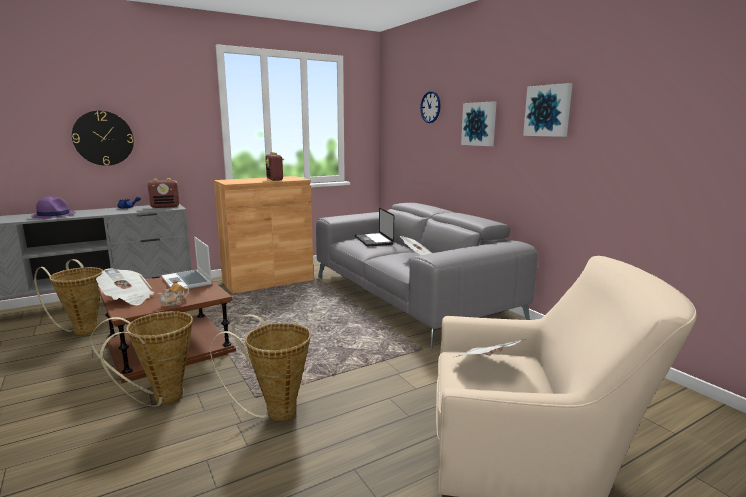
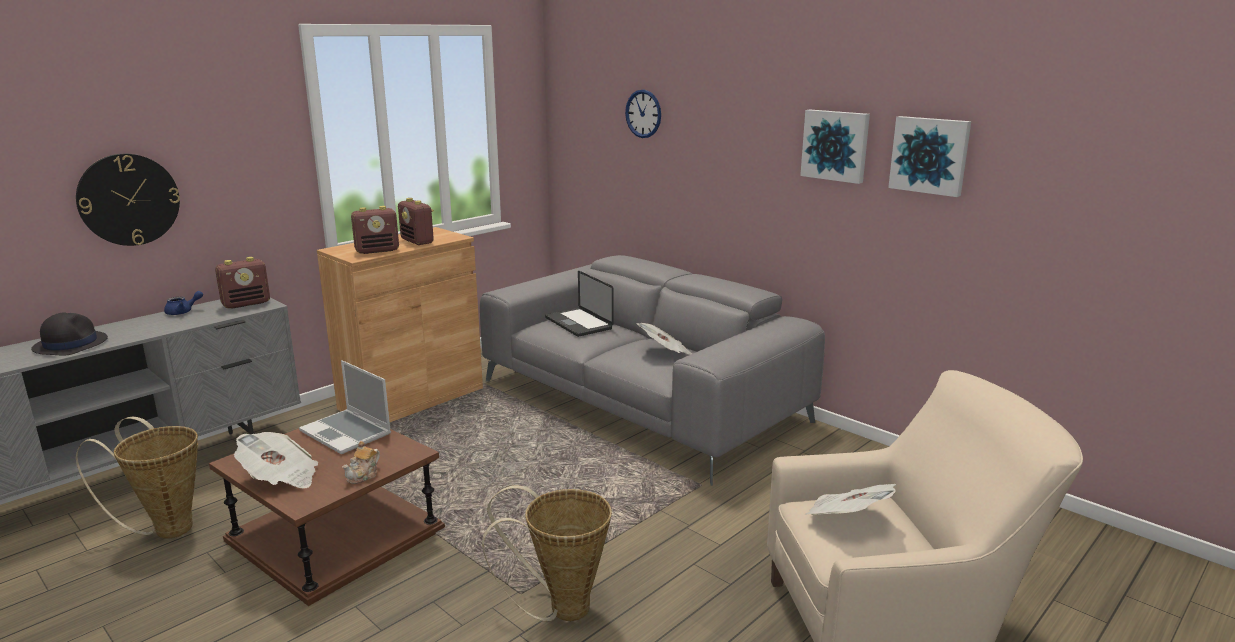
camera: 15 degrees left, 5 degrees up
purple hat [31,196,76,219] -> black hat [31,312,108,356]
basket [90,311,193,407] -> none
picture [461,101,496,146] -> picture moved to [888,116,971,197]
none -> radio [351,206,399,254]

